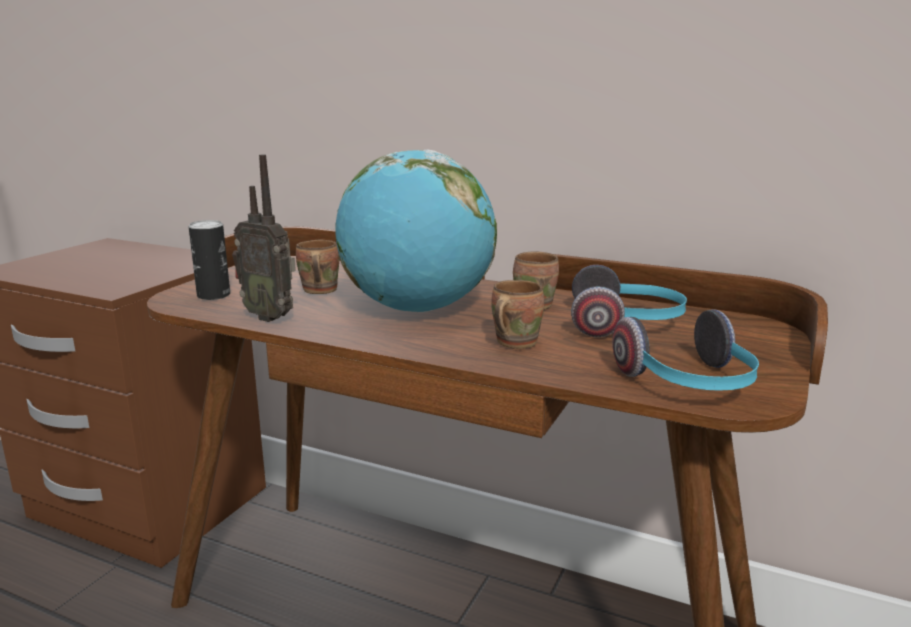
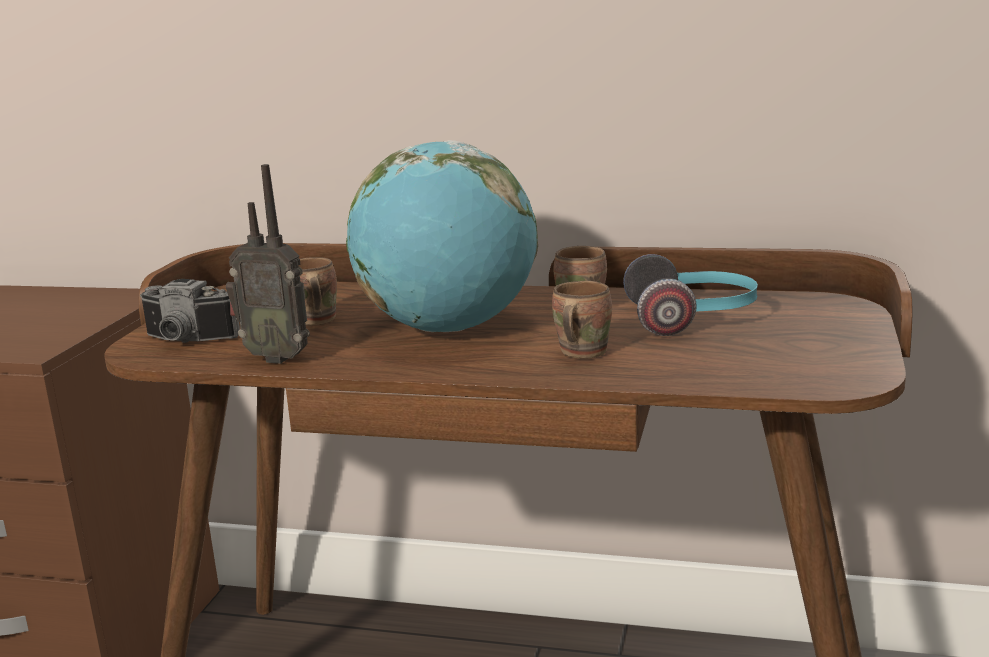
camera: 10 degrees left, 0 degrees up
can [189,220,230,300] -> camera [140,279,240,343]
headphones [612,309,759,391] -> none

